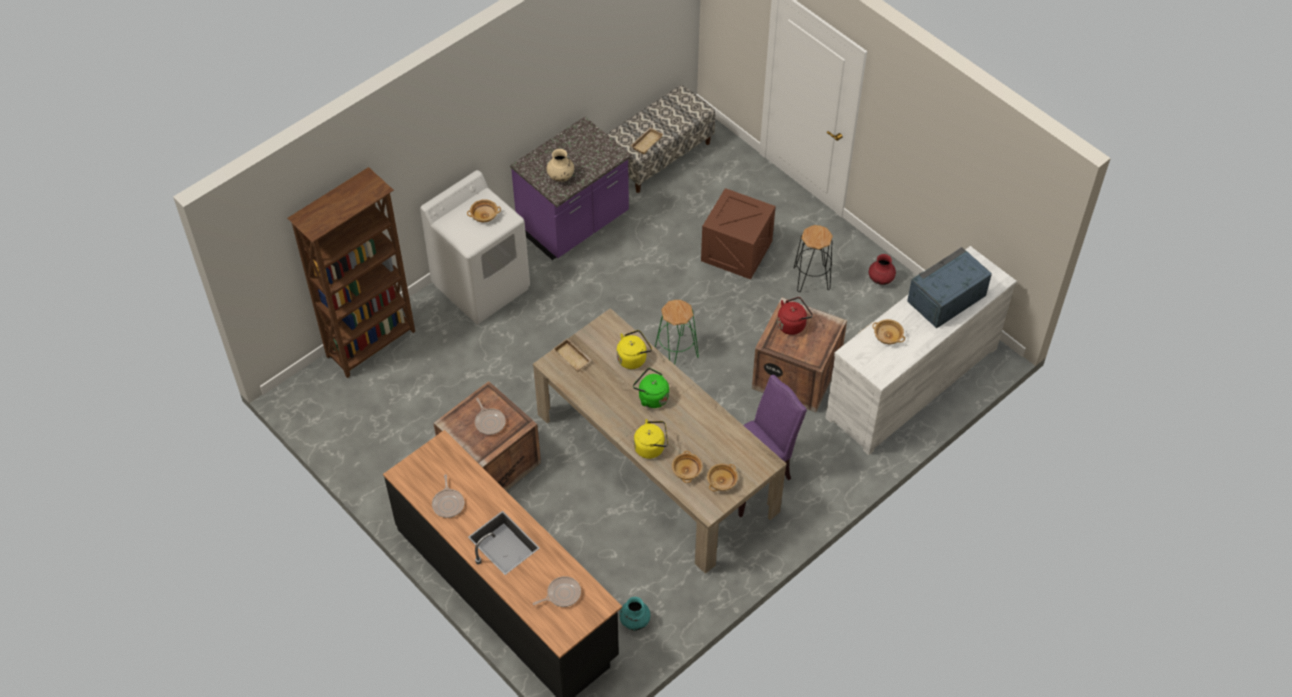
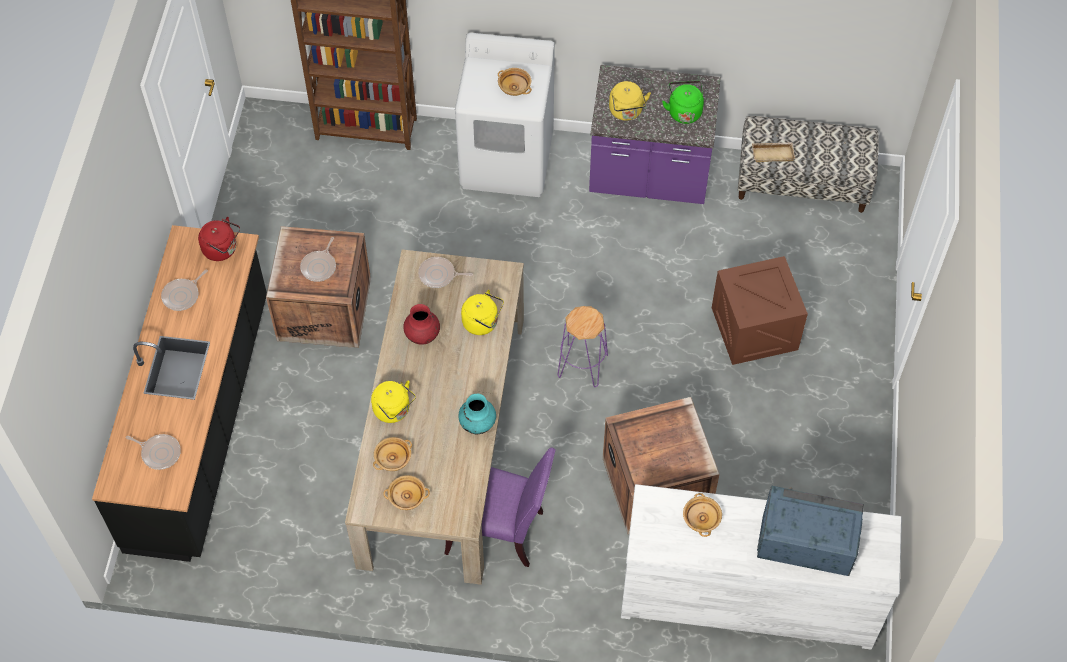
camera: 50 degrees right, 5 degrees up
beige vase [546,149,574,182] -> yellow kettle [609,81,651,121]
beige tray [553,338,592,372] -> frying pan [418,257,473,288]
turquoise vase [619,597,650,631] -> turquoise vase moved to [458,394,496,434]
green kettle [633,368,669,408] -> green kettle moved to [662,81,704,124]
green stool [655,300,699,365] -> purple stool [558,306,608,387]
red kettle [777,297,813,335] -> red kettle moved to [198,217,240,261]
black stool [794,225,833,292] -> none
red vase [869,254,896,285] -> red vase moved to [403,304,440,345]

